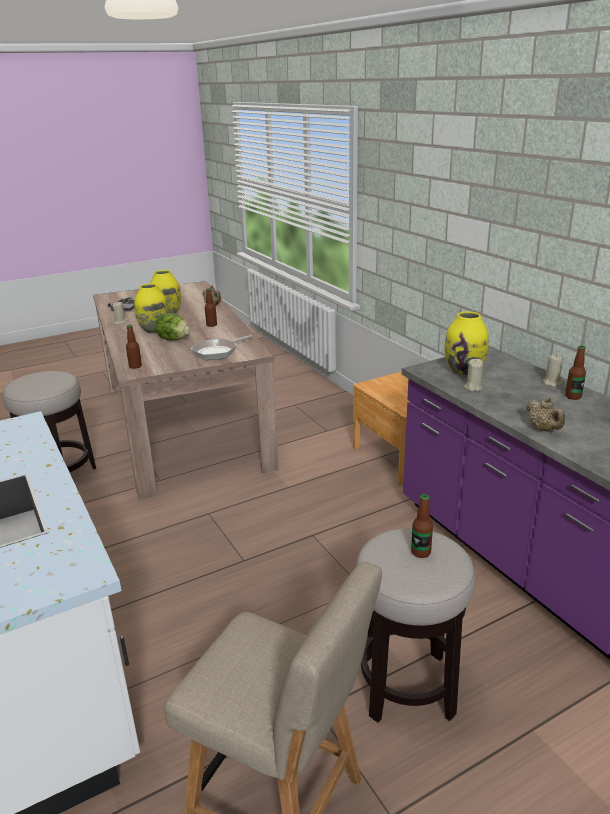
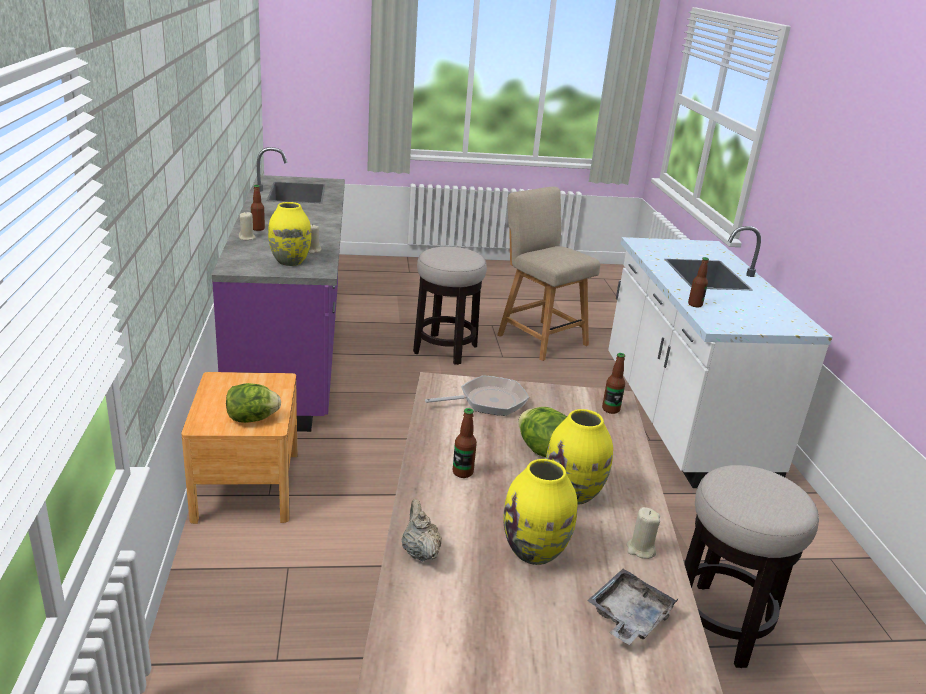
camera: 160 degrees left, 0 degrees up
bottle [411,494,433,558] -> bottle moved to [688,257,709,308]
beige teapot [526,397,565,431] -> none
none -> lettuce [226,383,281,423]

